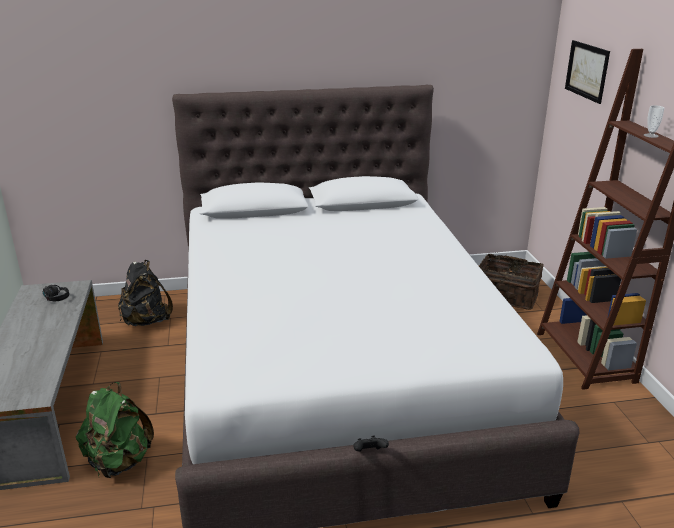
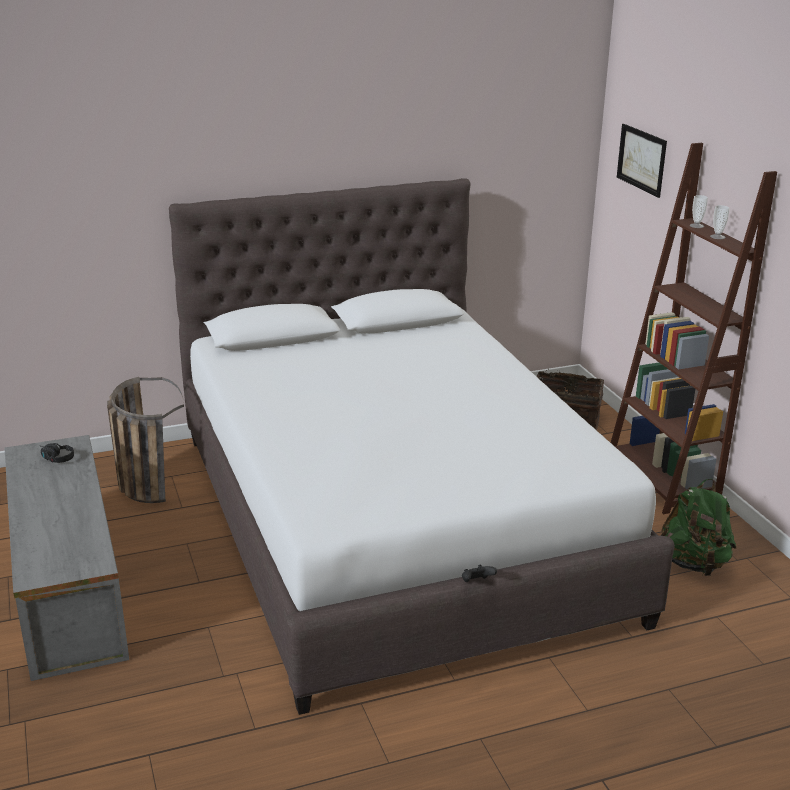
camera: 10 degrees left, 0 degrees up
green backpack [76,382,154,478] -> green backpack moved to [661,479,736,576]
black backpack [118,260,173,326] -> basket [107,377,184,503]
none -> cup [690,195,708,228]

